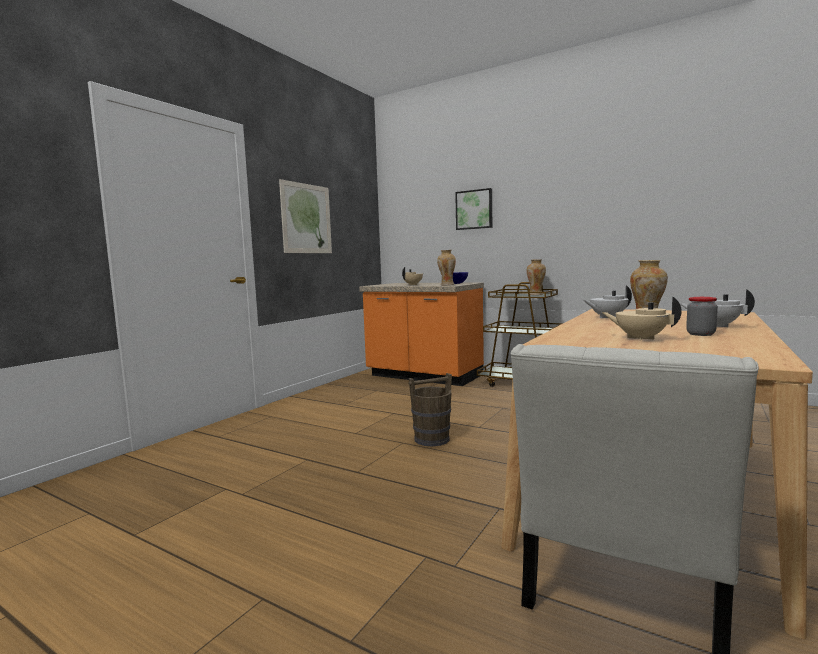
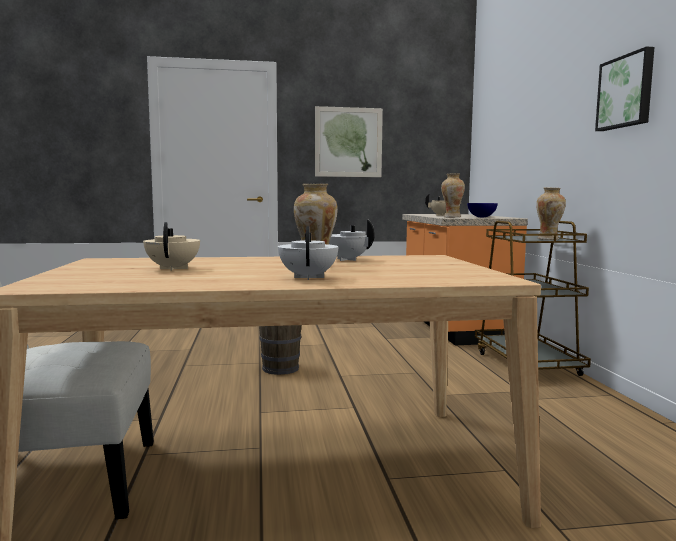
camera: 50 degrees right, 0 degrees up
picture [455,188,492,230] -> picture moved to [595,46,654,131]
jar [686,297,718,336] -> none

